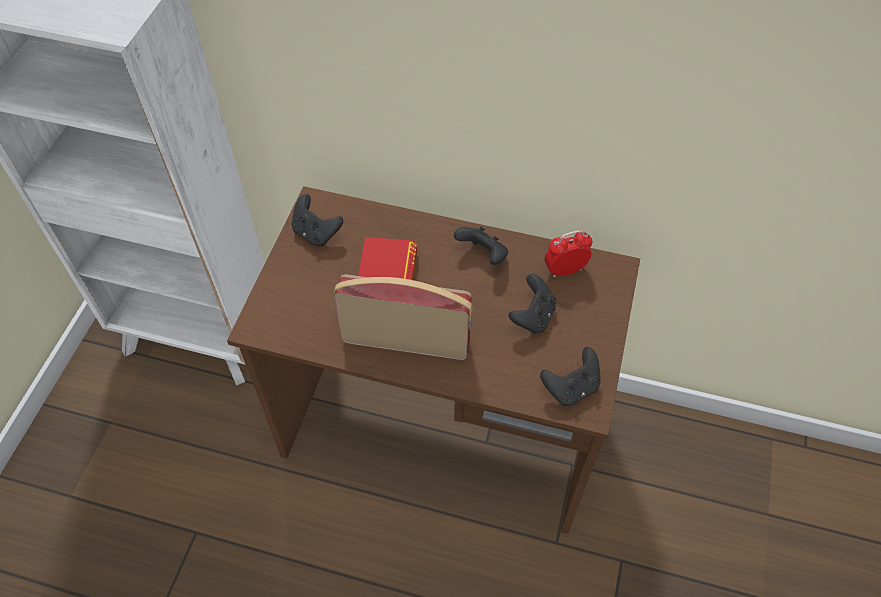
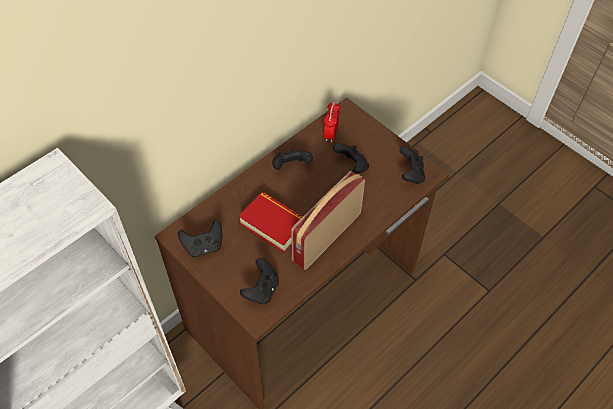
camera: 60 degrees left, 0 degrees up
none -> black game controller [240,258,279,304]

